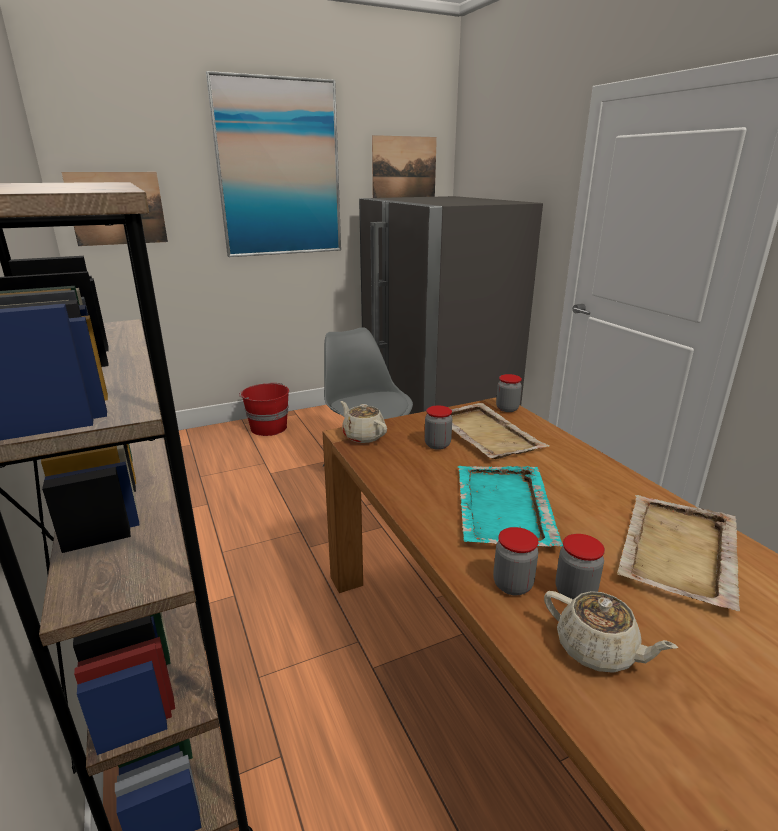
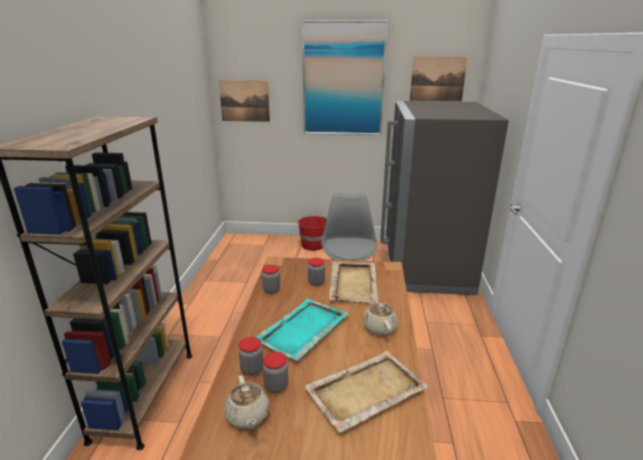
camera: 30 degrees right, 0 degrees up
beige teapot [340,401,387,443] -> beige teapot moved to [363,294,398,335]
jar [496,374,522,412] -> jar moved to [262,265,280,294]

